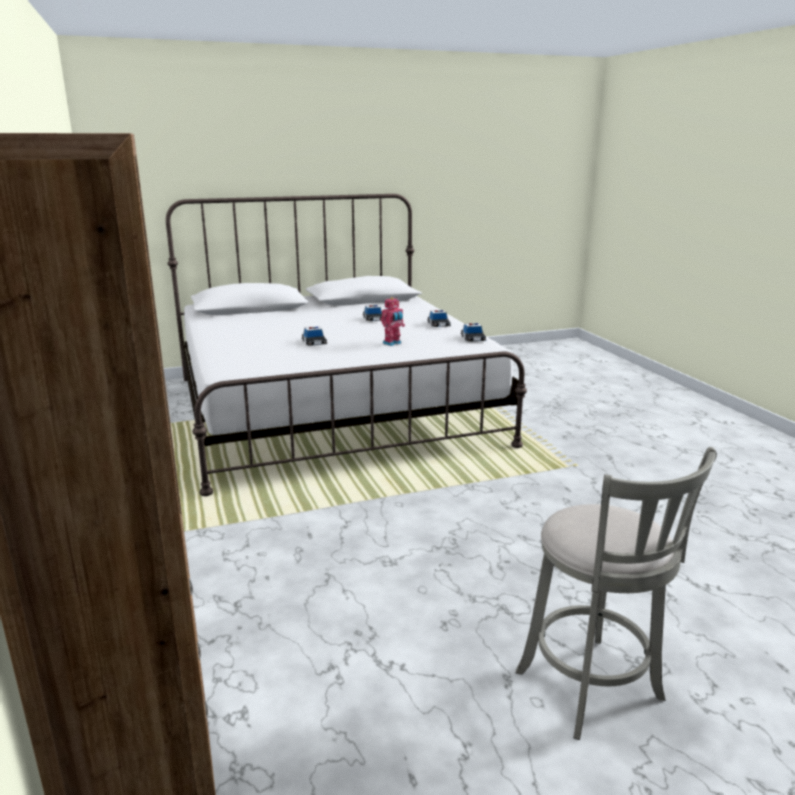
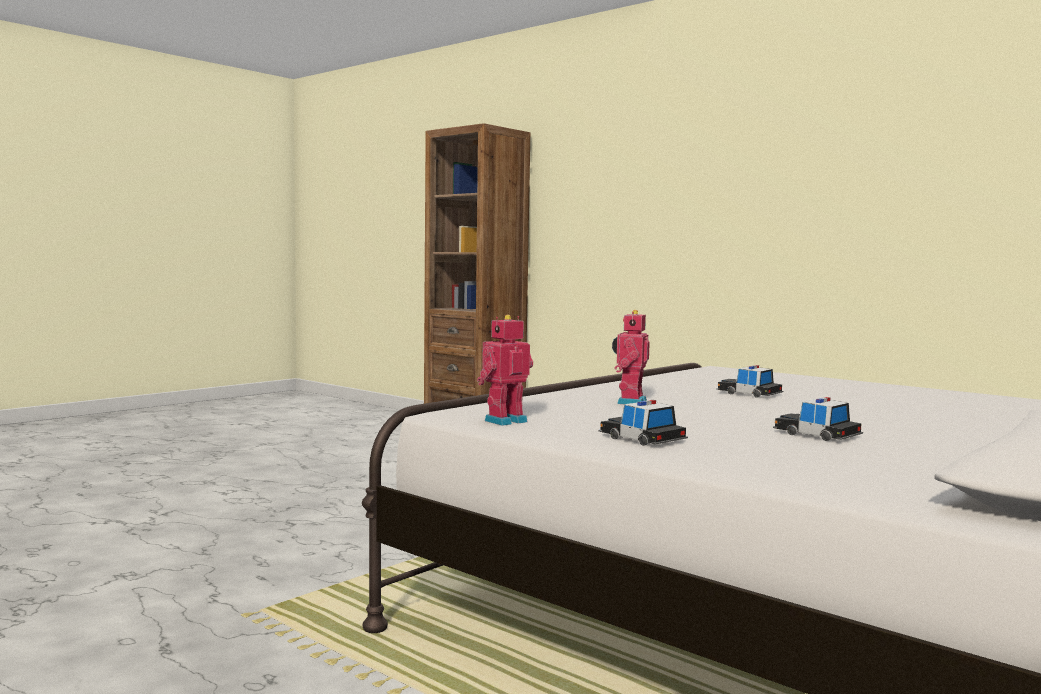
camera: 150 degrees right, 15 degrees down
toy car [460,323,487,342] -> toy robot [477,315,533,426]
grey stool [516,447,717,740] -> none

